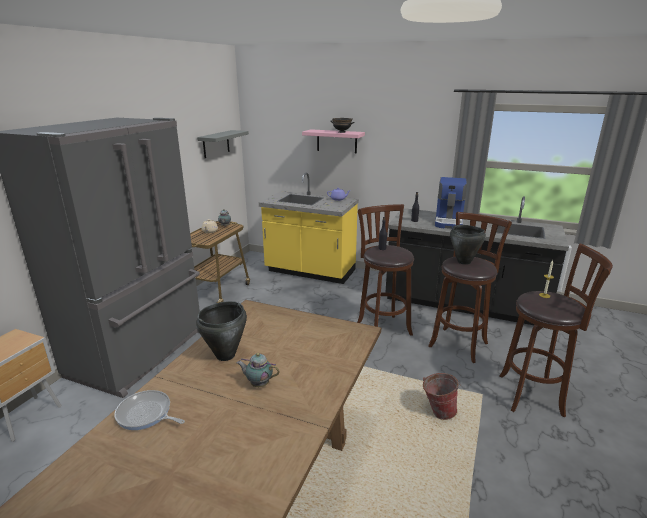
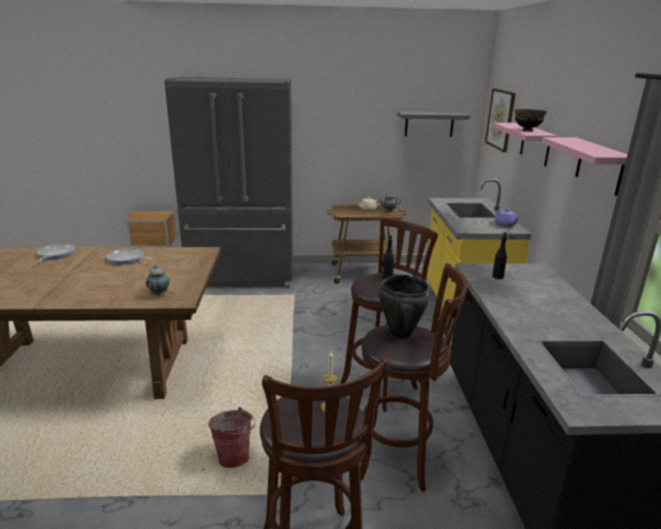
camera: 65 degrees right, 0 degrees up
black cooking pot [196,301,247,361] -> frying pan [106,248,153,265]
teapot [237,353,280,387] -> teapot moved to [146,265,170,296]
coffee machine [435,177,467,229] -> none
none -> picture [485,88,516,152]
none -> pink shelf [542,137,628,196]

